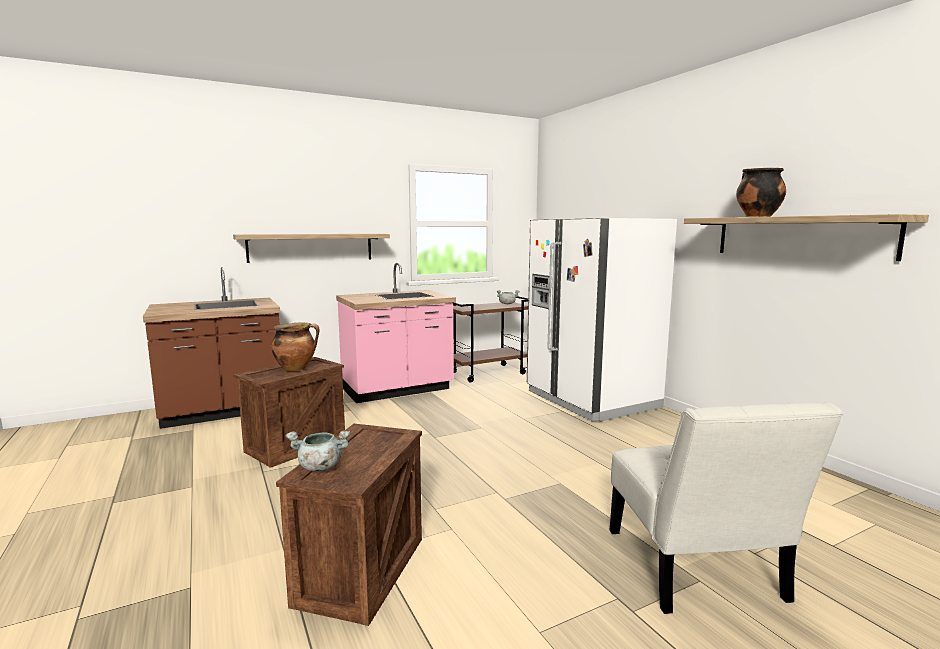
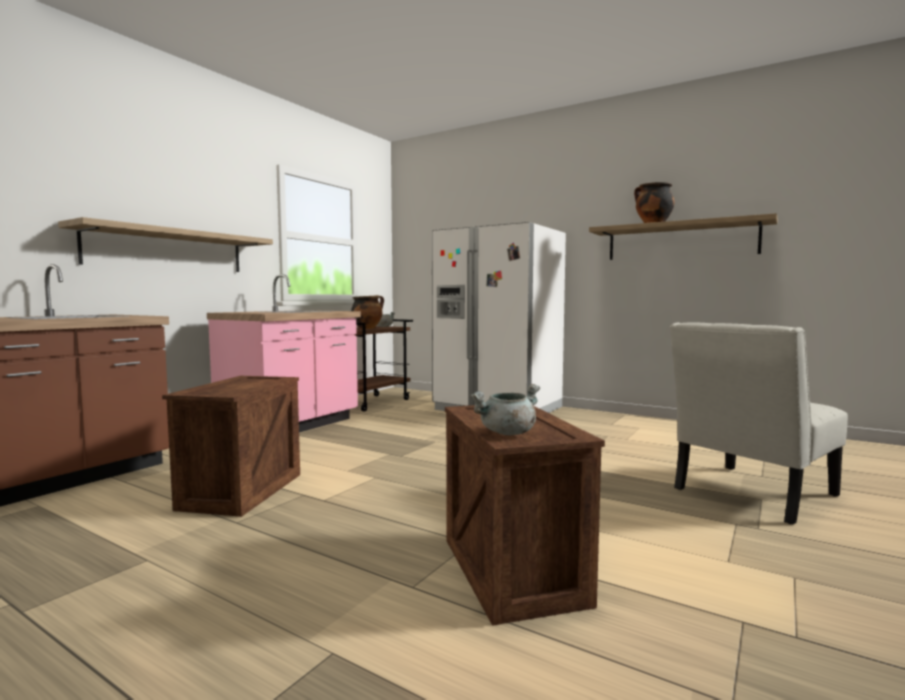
camera: 30 degrees left, 5 degrees down
cooking pot [271,323,320,371] -> cooking pot moved to [351,295,384,329]
white chair [610,402,843,614] -> white chair turned 90 degrees clockwise [670,322,848,525]

